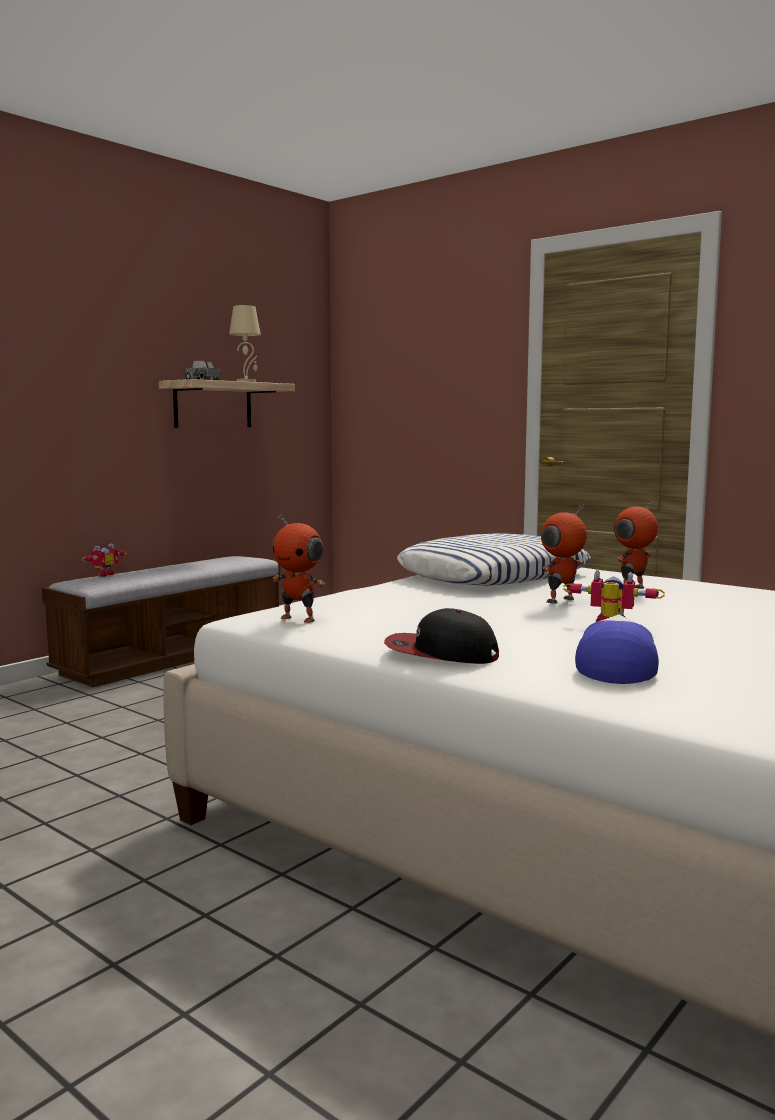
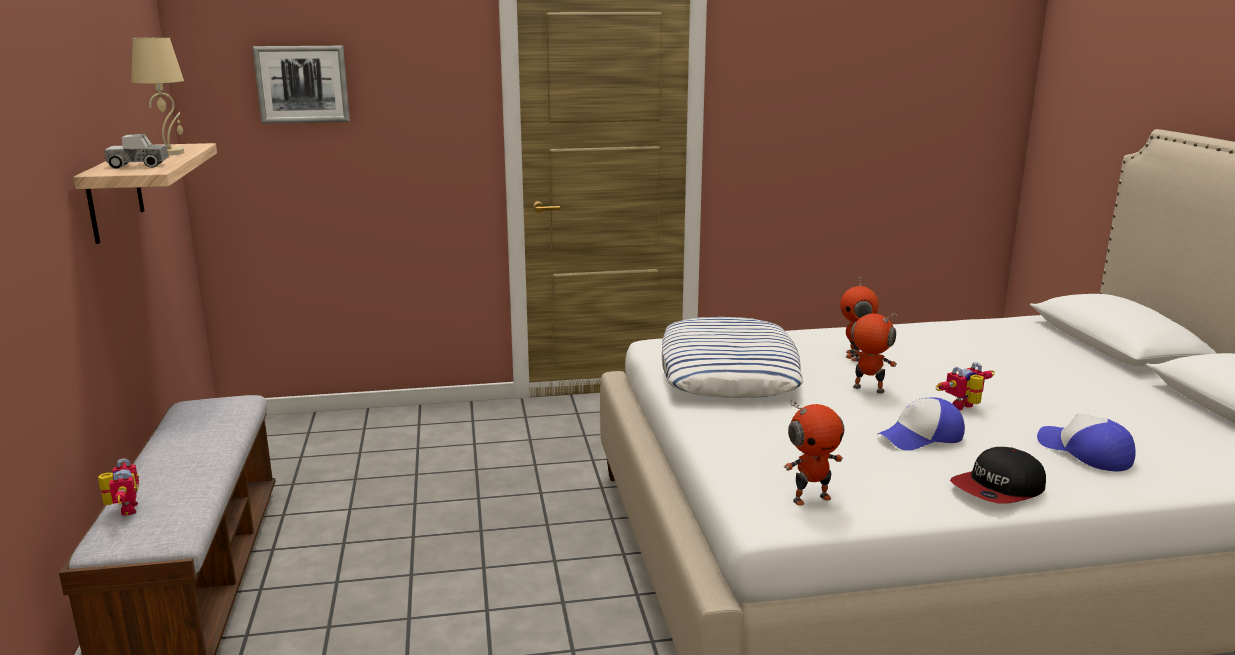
camera: 50 degrees left, 10 degrees up
toy robot [541,504,587,604] -> toy robot turned 120 degrees clockwise [846,313,897,394]
none -> picture [252,46,350,124]
none -> cap [878,397,965,451]

